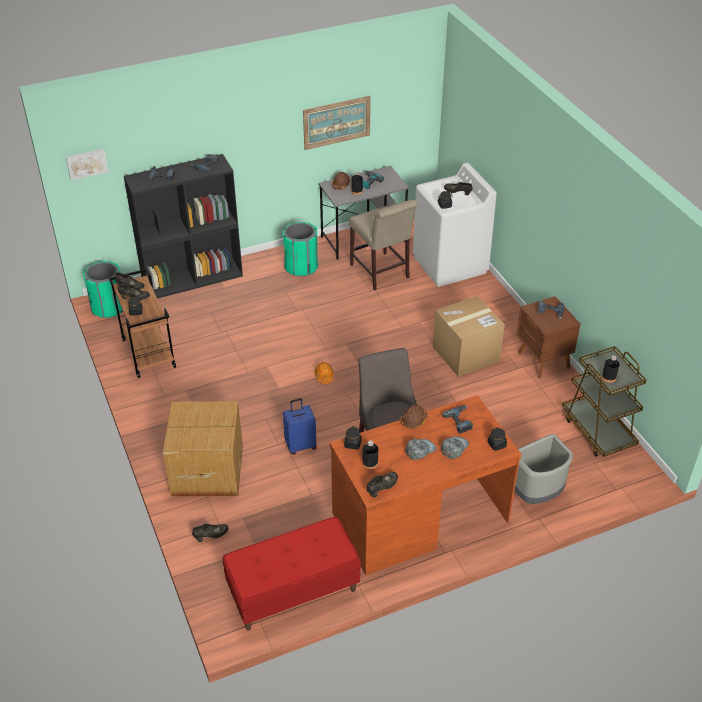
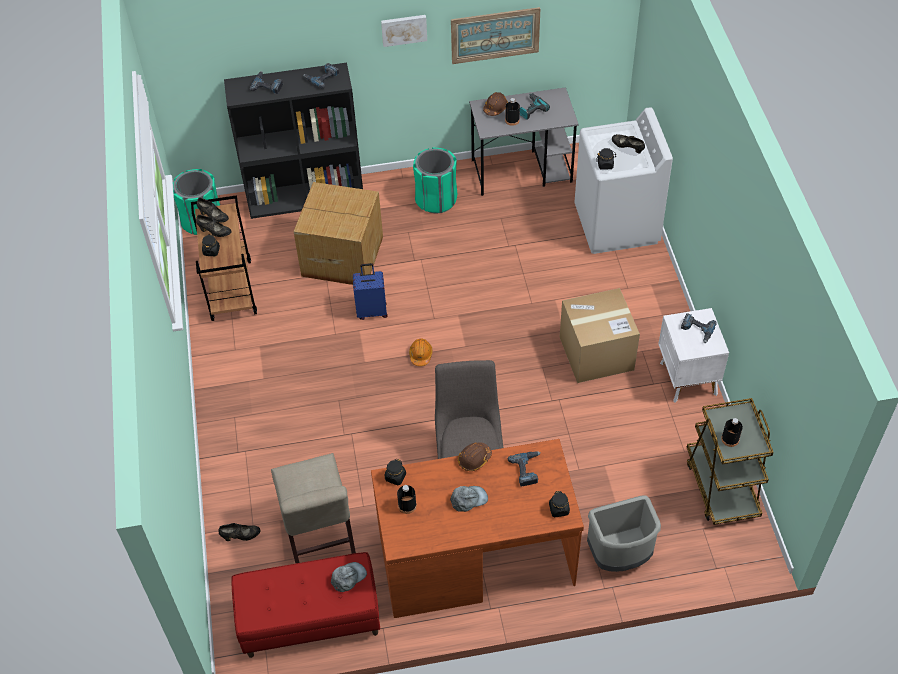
camera: 15 degrees right, 10 degrees up
picture [66,149,109,181] -> picture moved to [381,15,427,47]
cardboard box [163,401,243,497] -> cardboard box moved to [293,182,383,285]
blue suitcase [283,398,317,455] -> blue suitcase moved to [353,263,388,320]
beige chair [349,200,418,291] -> beige chair moved to [271,453,356,563]
black shoe [367,472,398,498] -> none
grey cap [441,436,469,459] -> grey cap moved to [331,562,367,592]
brown nightstand [516,296,581,378] -> white nightstand [658,308,729,403]

